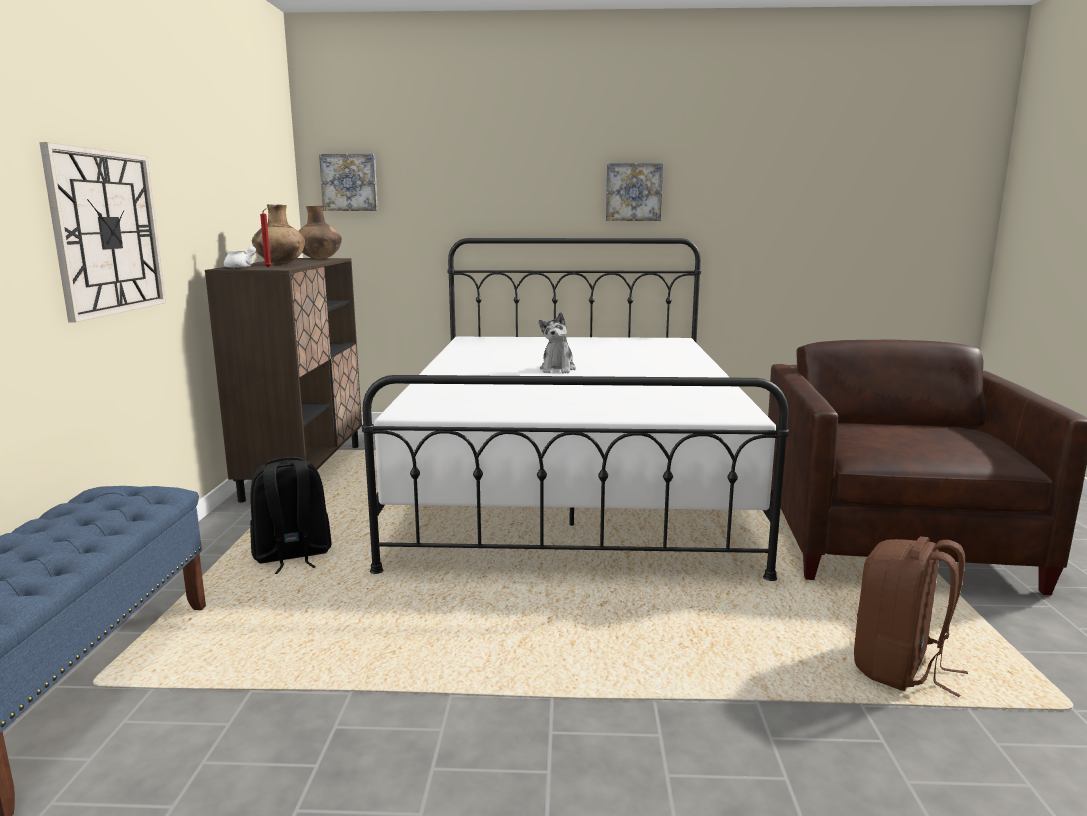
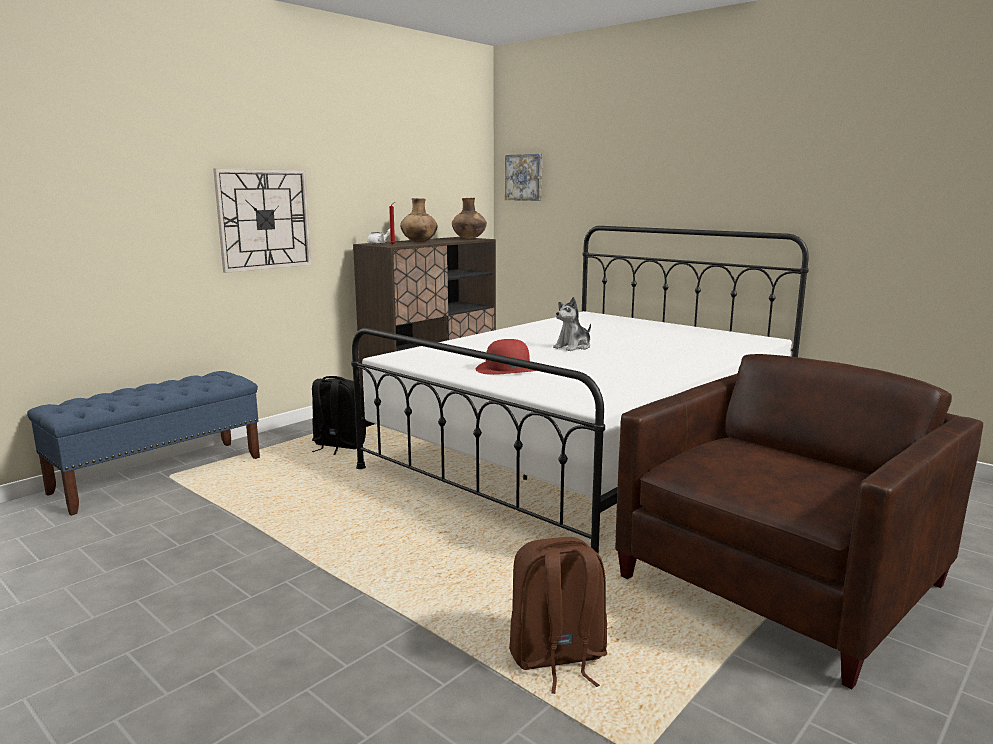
camera: 40 degrees right, 0 degrees up
picture [606,163,663,221] -> none
none -> red hat [476,339,536,375]

